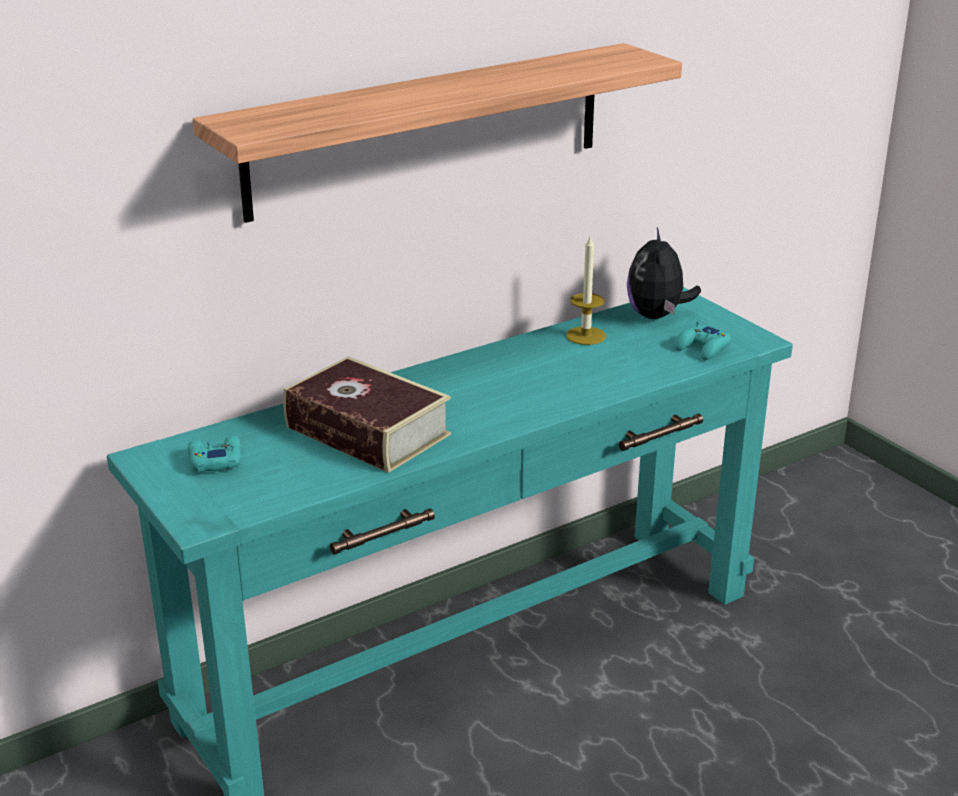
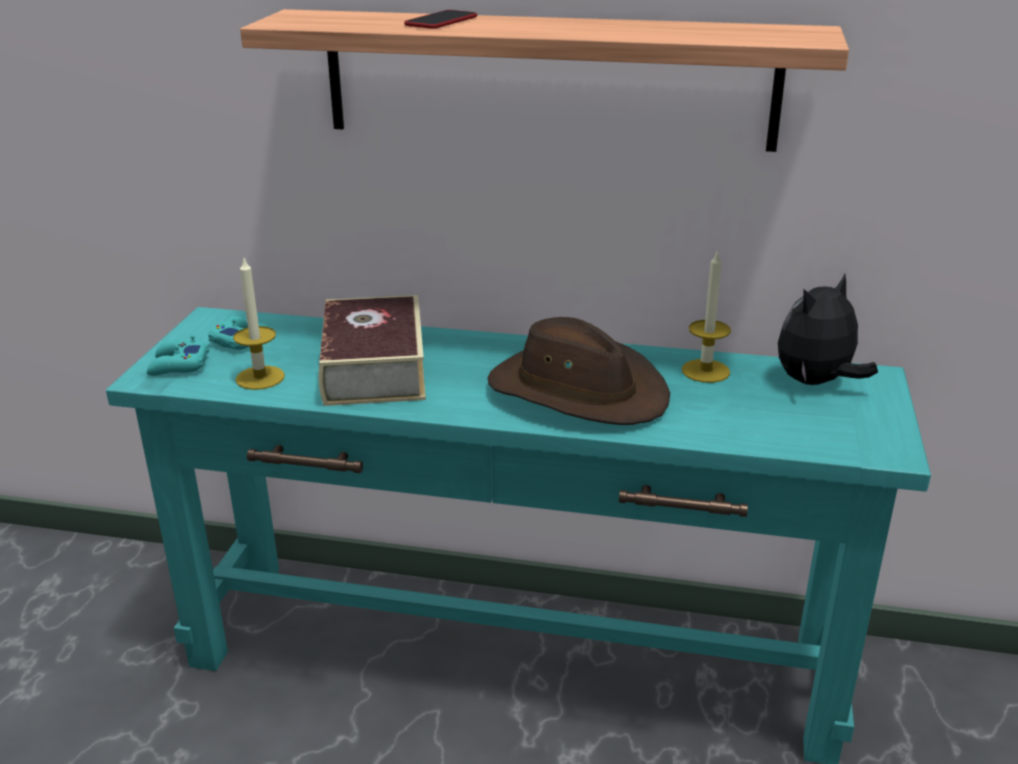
camera: 45 degrees right, 0 degrees up
turquoise game controller [674,321,731,360] -> turquoise game controller moved to [147,335,209,376]
none -> candle [233,258,285,390]
none -> phone [404,10,477,29]
none -> brown hat [488,317,670,425]

